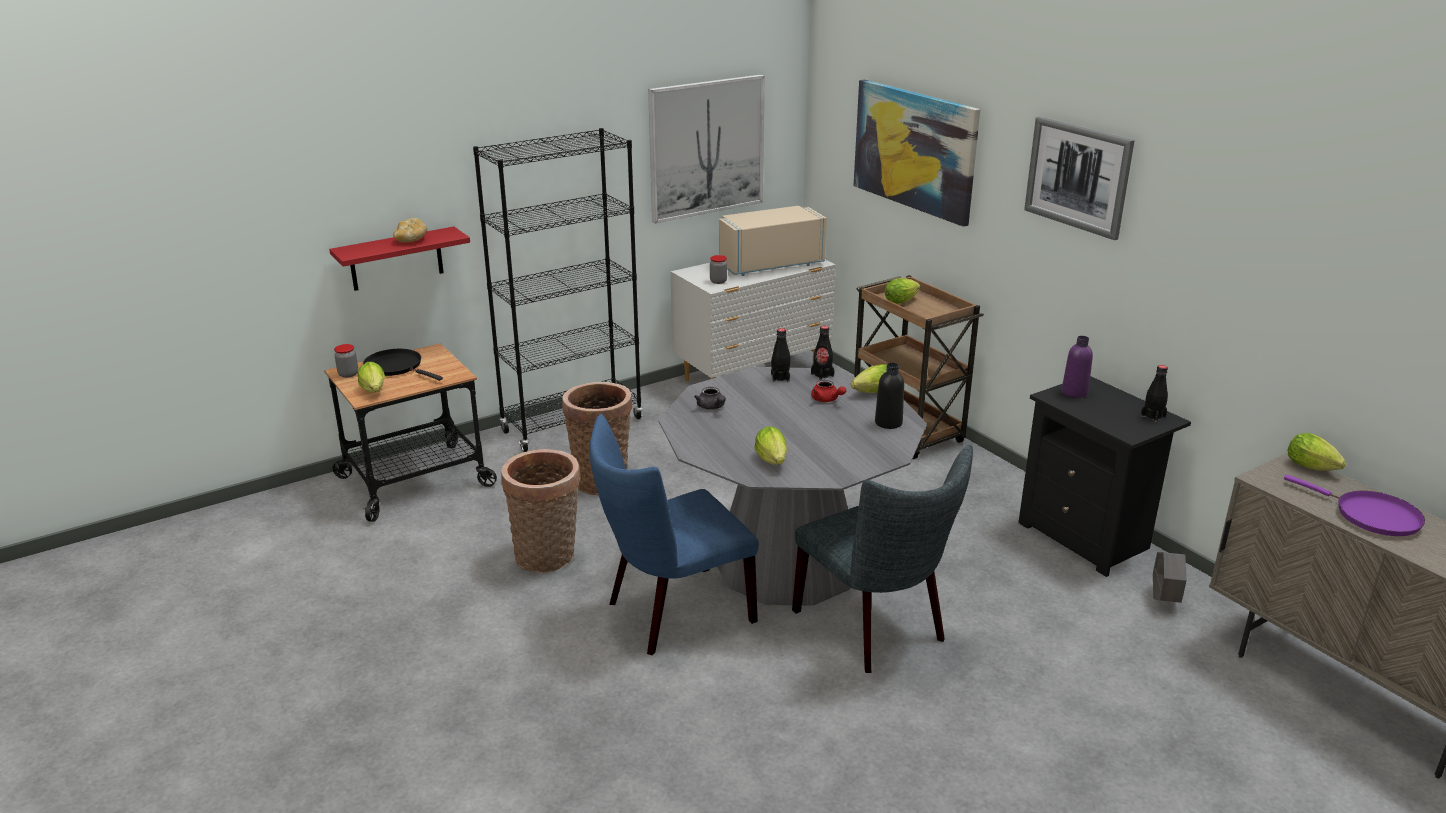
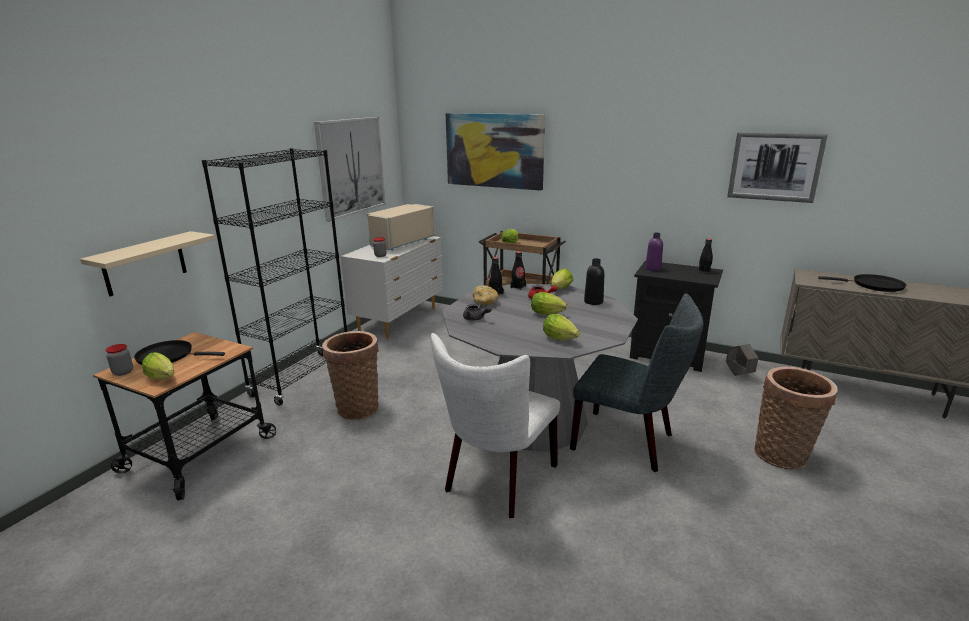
camera: 30 degrees left, 5 degrees down
red shelf [329,227,470,291] -> beige shelf [80,231,215,296]
bread [393,218,427,242] -> bread moved to [473,285,499,305]
basket [501,449,580,573] -> basket moved to [754,367,838,469]
blue chair [589,414,759,655] -> white chair [431,333,560,518]
picture [1024,117,1134,240] -> picture moved to [727,132,828,203]
purple frying pan [1284,475,1425,536] -> black frying pan [818,274,906,292]
lettuce [1288,433,1346,471] -> lettuce moved to [531,292,567,315]

